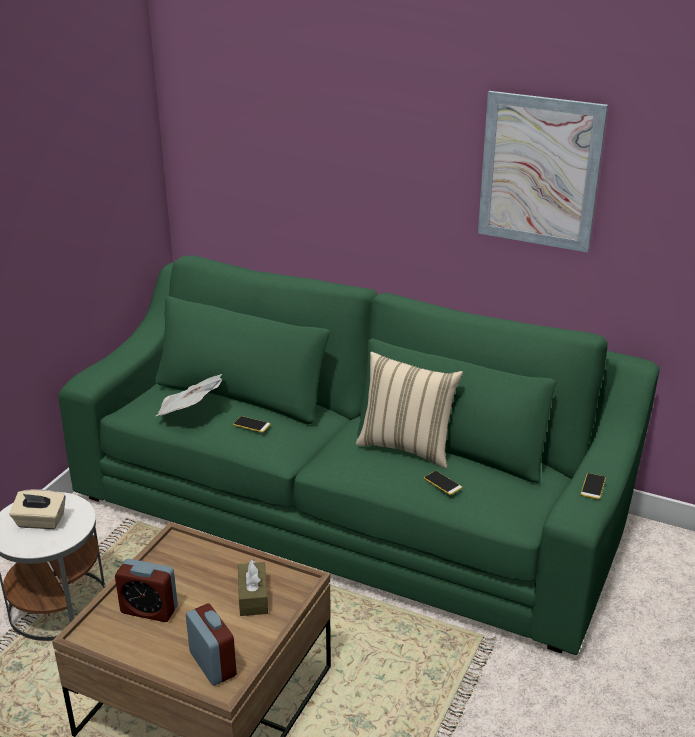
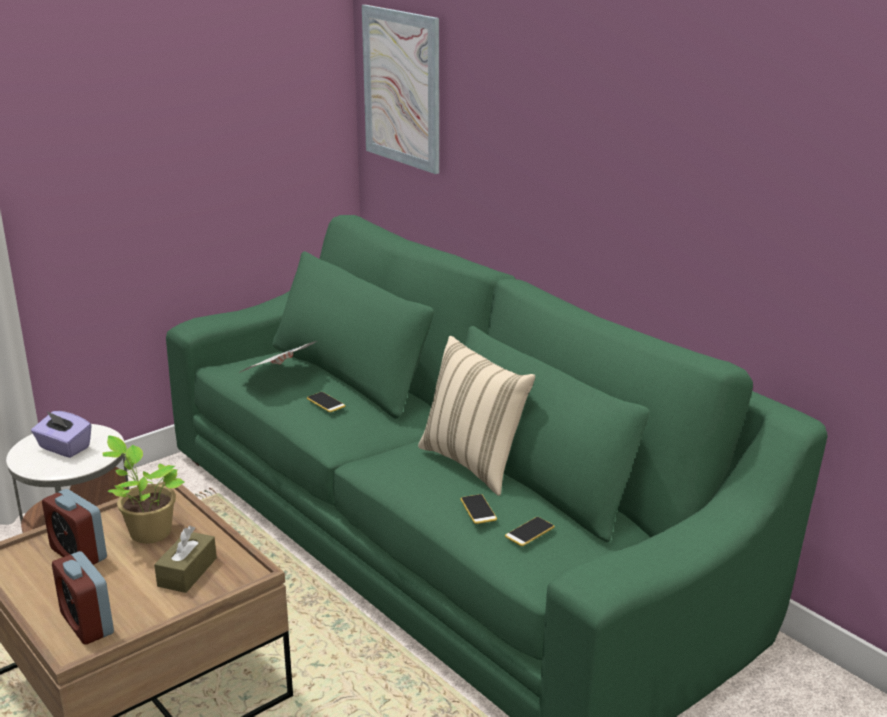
camera: 25 degrees right, 5 degrees down
beige tissue box [9,489,66,529] -> purple tissue box [31,411,92,458]
alarm clock [186,603,237,686] -> alarm clock turned 150 degrees clockwise [52,551,114,645]
picture [478,91,608,253] -> picture moved to [362,5,439,174]
phone [581,473,606,499] -> phone moved to [505,517,554,546]
none -> potted plant [102,435,184,543]

